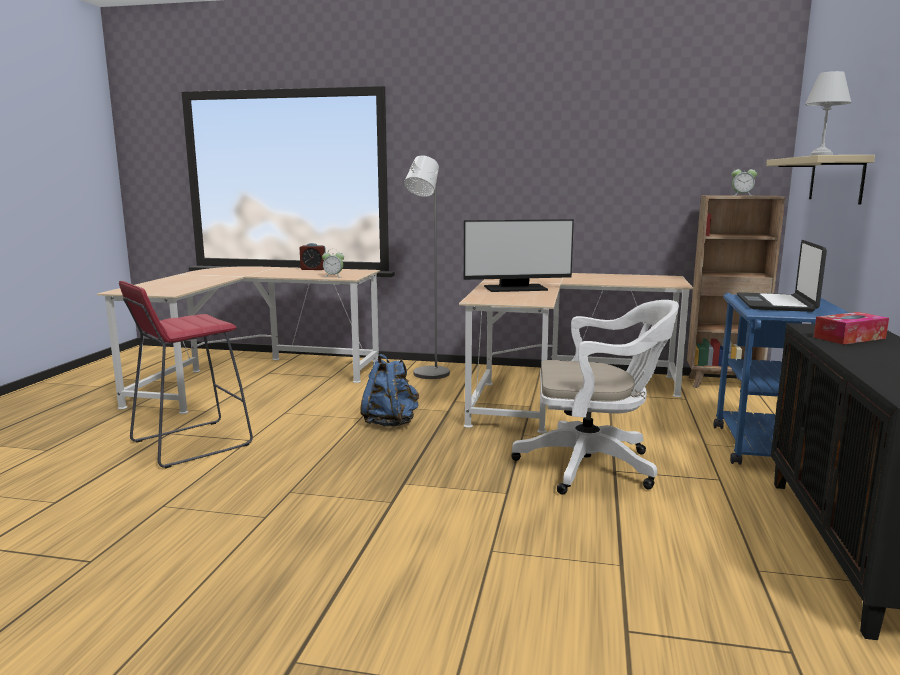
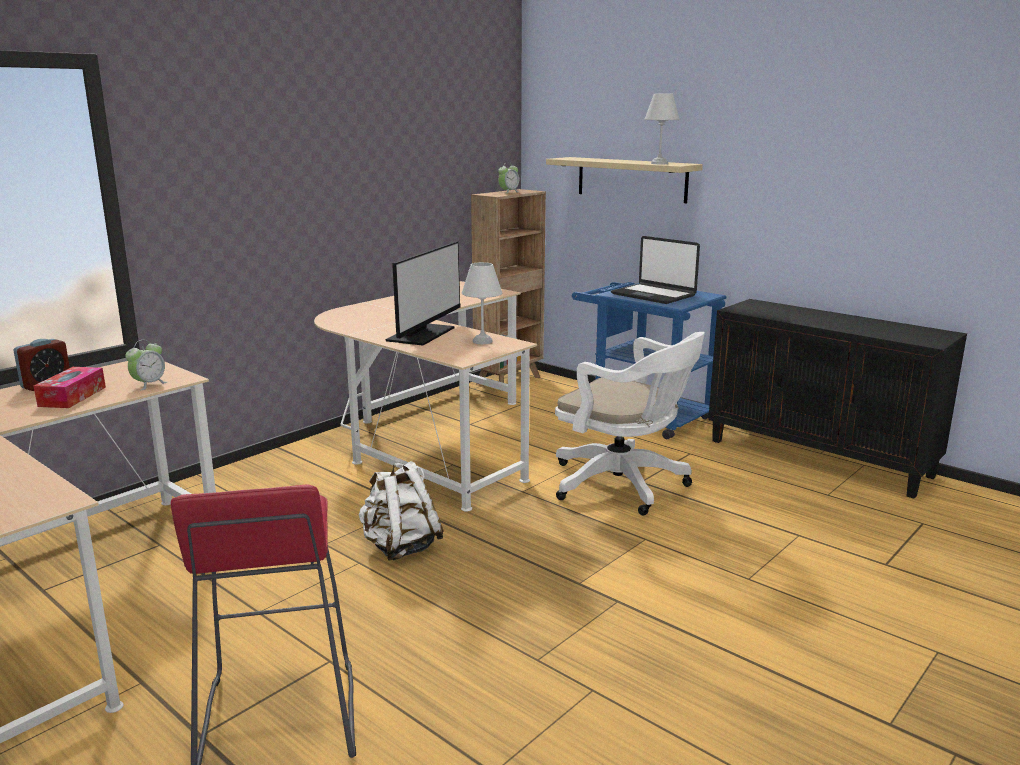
camera: 60 degrees left, 5 degrees up
blue backpack [360,354,419,427] -> white backpack [359,461,443,561]
grey floor lamp [404,156,450,379] -> none
white office chair [511,300,679,495] -> white office chair turned 90 degrees clockwise [555,332,705,515]
tissue box [814,312,889,345] -> tissue box moved to [34,367,106,408]
none -> white table lamp [462,262,502,344]

